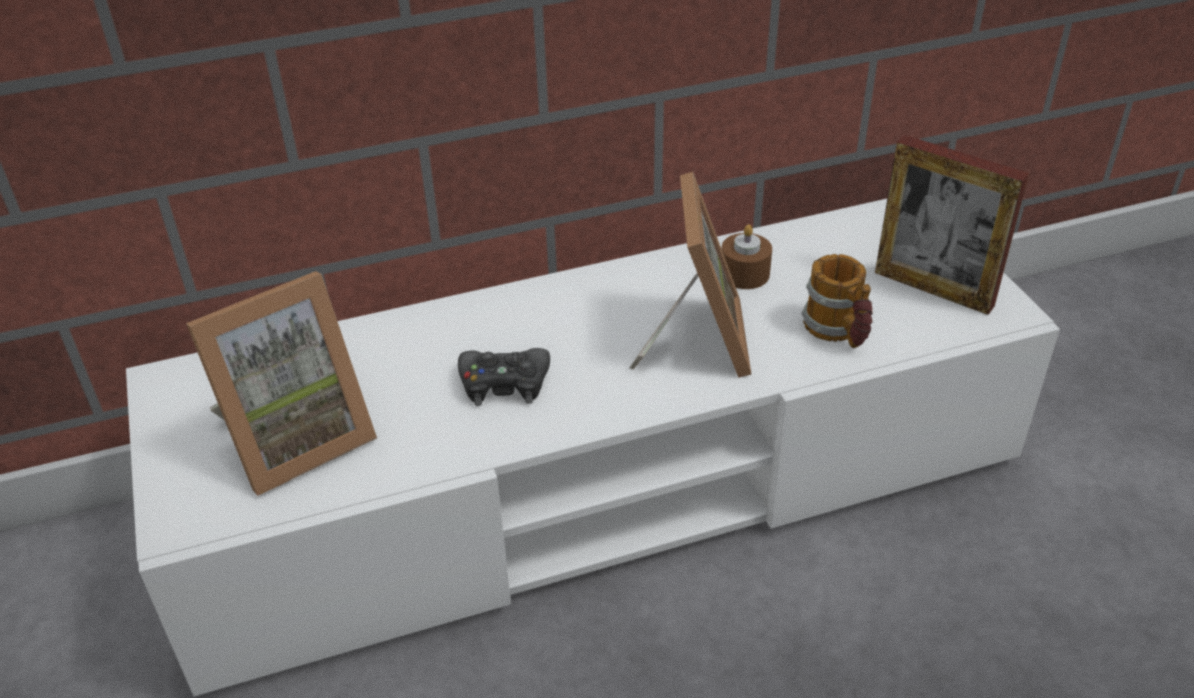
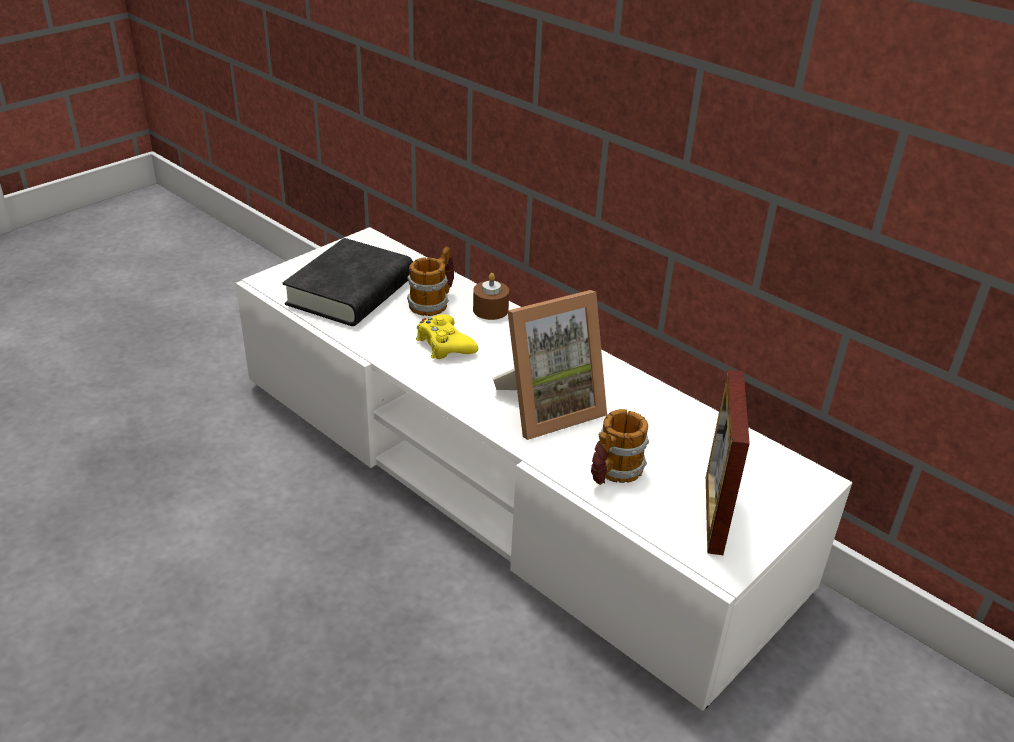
camera: 60 degrees right, 5 degrees down
picture frame [186,271,377,496] -> black book [283,238,413,326]
black game controller [458,348,550,406] -> yellow game controller [416,314,478,359]
brown candle [722,224,772,289] -> brown candle moved to [473,273,509,320]
none -> mug [407,246,454,316]

